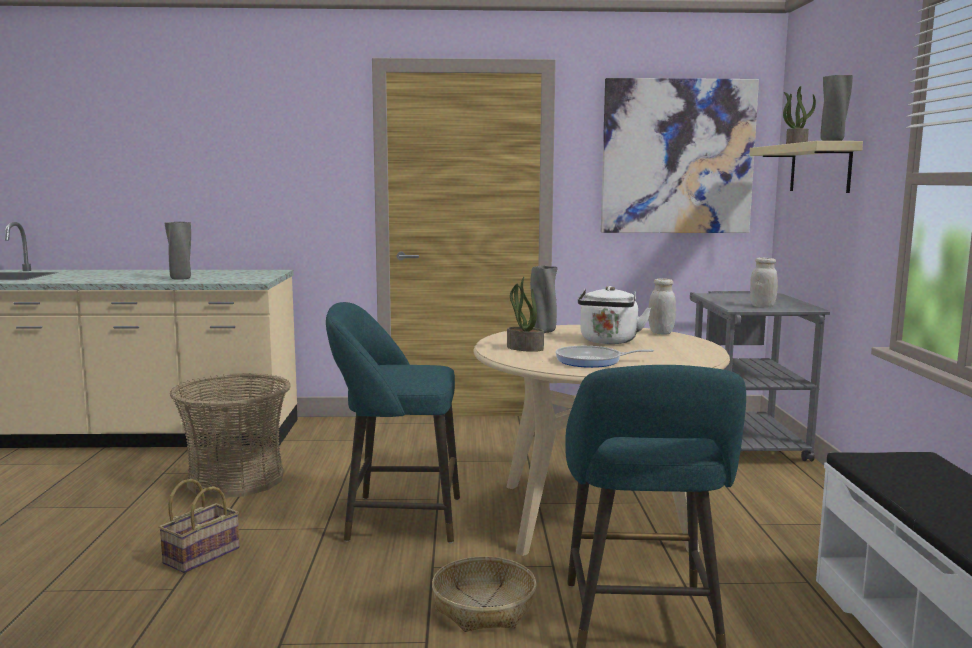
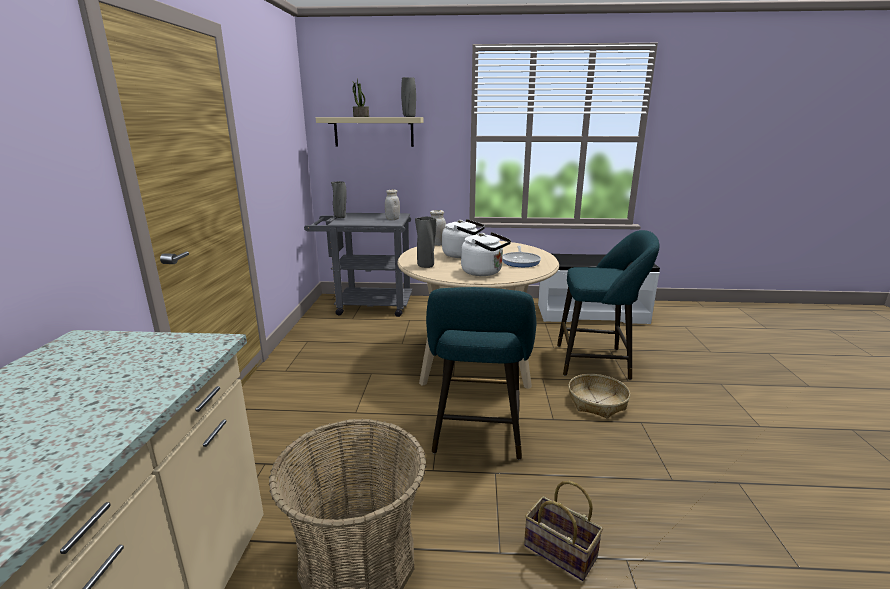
camera: 85 degrees left, 10 degrees up
grey vase [164,222,191,280] -> grey vase moved to [331,181,347,218]
potted plant [507,277,544,352] -> white kettle [461,232,511,276]
picture [601,78,759,233] -> none

